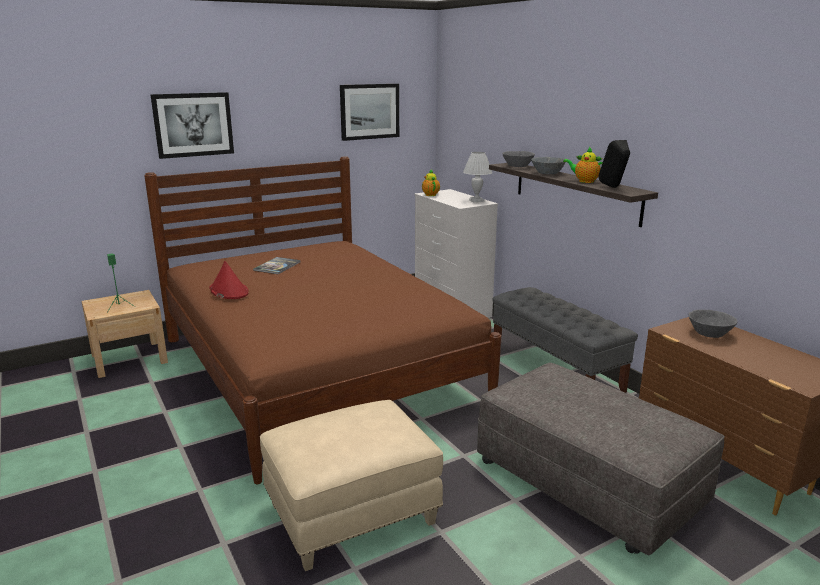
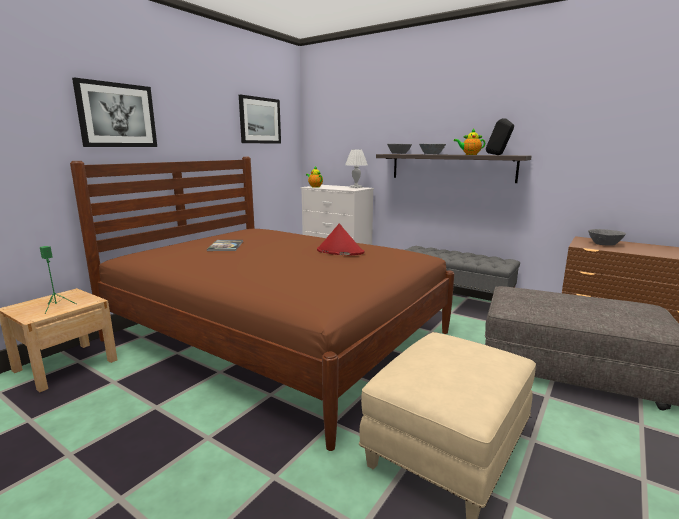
camera: 25 degrees left, 5 degrees down
red hat [210,261,249,299] -> red hat moved to [317,224,364,255]

